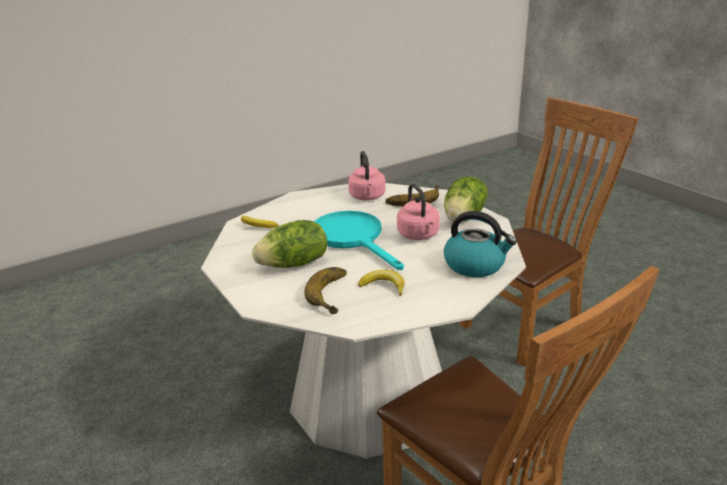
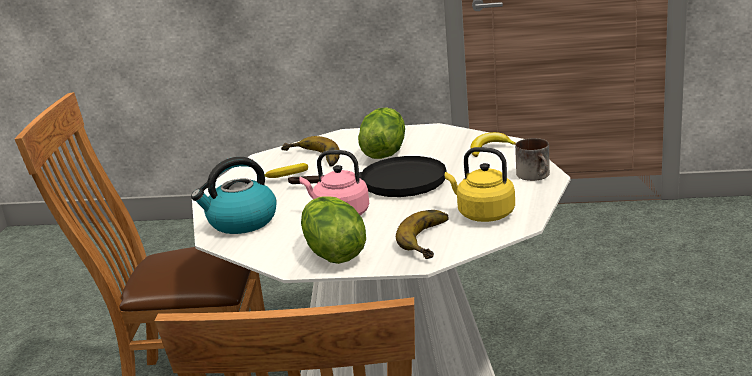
camera: 130 degrees right, 5 degrees down
turquoise frying pan [314,211,404,270] -> black frying pan [288,156,447,197]
pink kettle [348,151,386,200] -> yellow kettle [445,147,515,222]
none -> mug [515,138,550,181]

